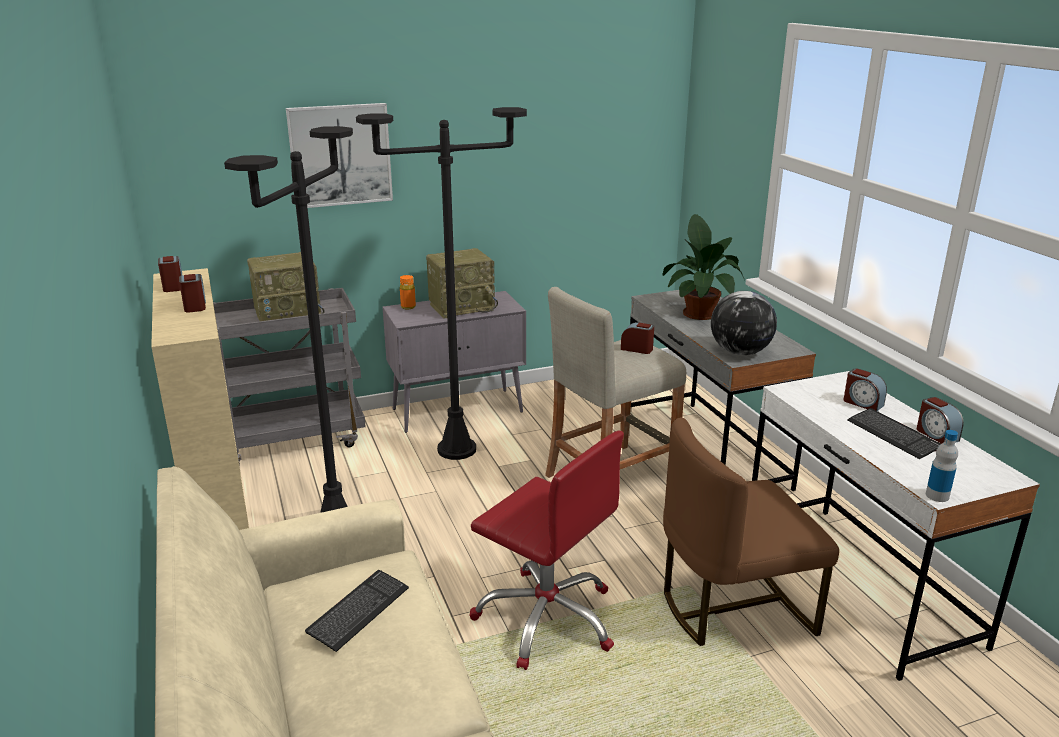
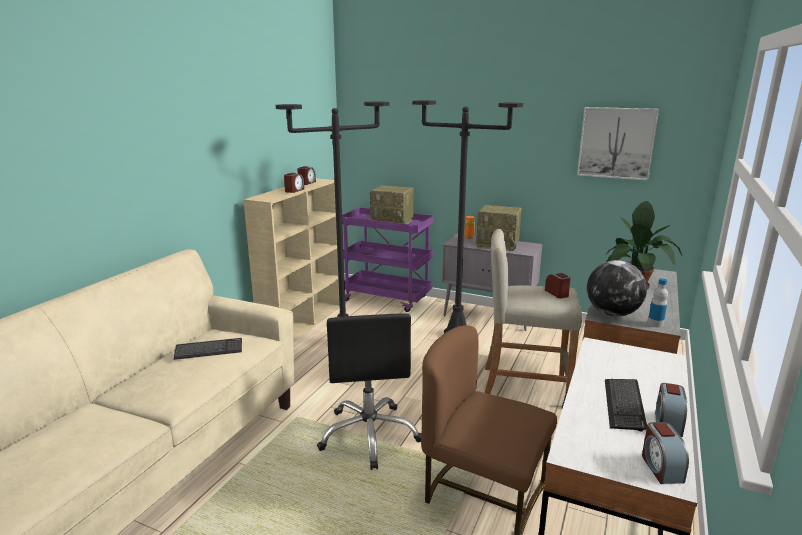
camera: 45 degrees right, 5 degrees down
grey cart [213,288,366,465] -> purple cart [342,207,434,312]
picture [286,103,393,208] -> picture moved to [577,107,659,181]
red office chair [470,430,624,670] -> black office chair [317,314,421,470]
alarm clock [844,368,887,411] -> alarm clock moved to [642,422,689,484]
bottle [926,430,958,502] -> bottle moved to [648,278,668,328]

